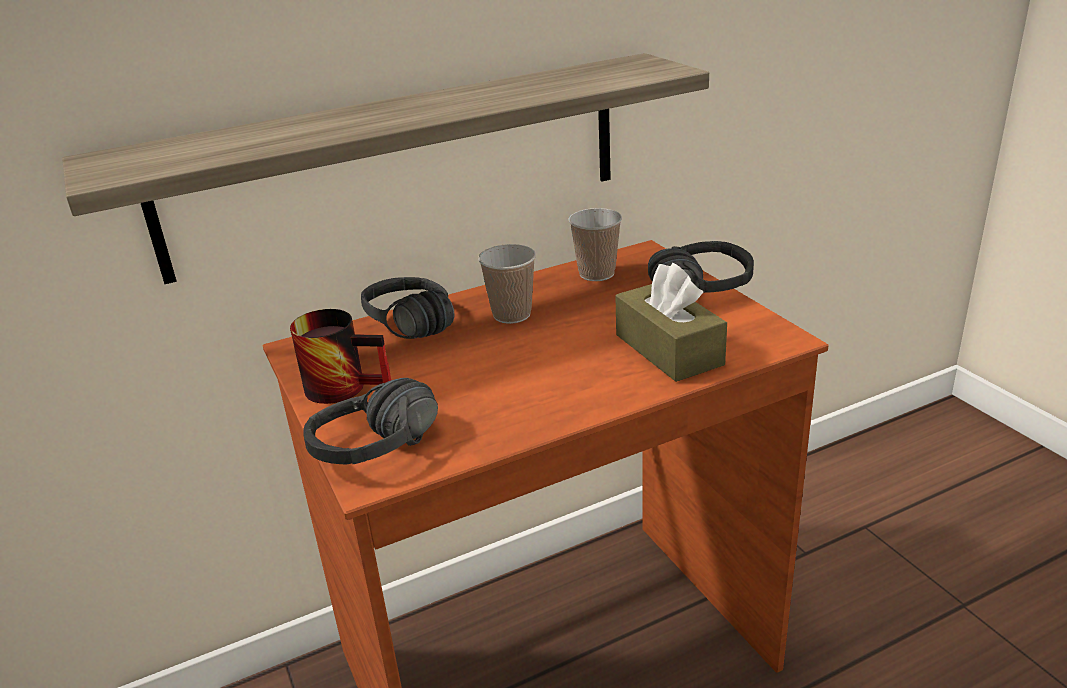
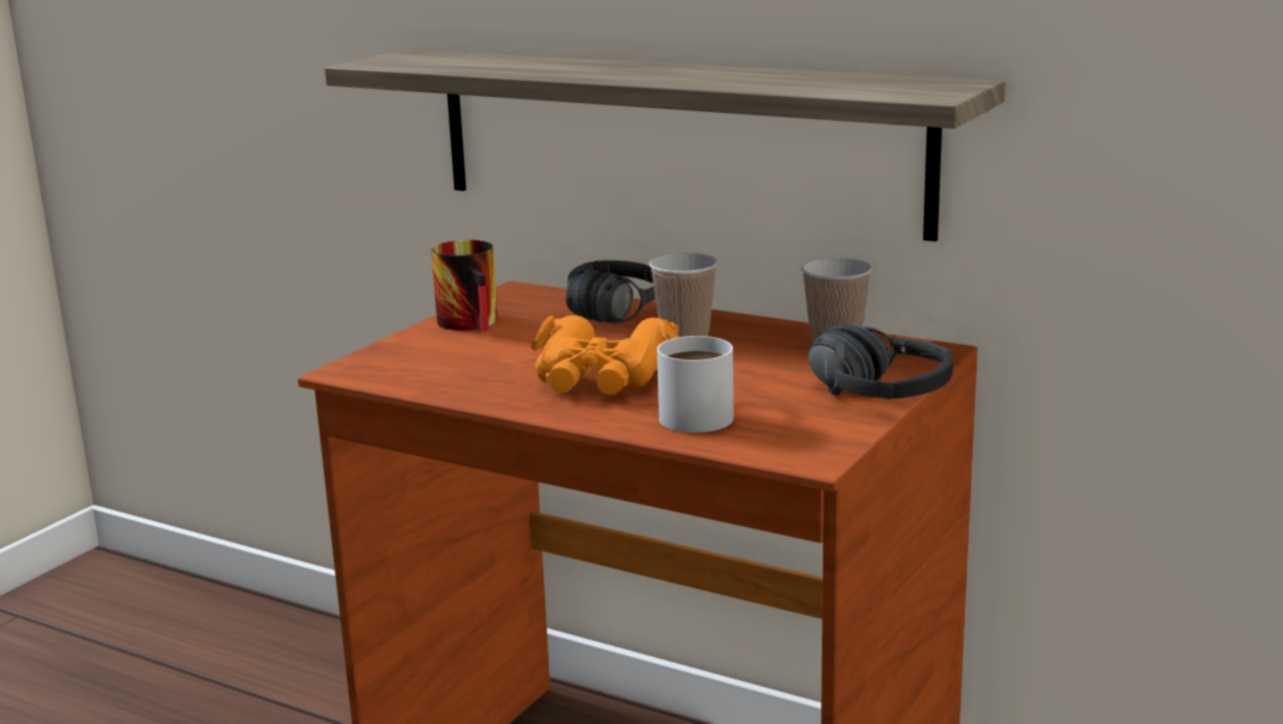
camera: 55 degrees right, 10 degrees down
black headphones [303,378,438,464] -> none
brown tissue box [615,263,727,382] -> white mug [657,336,734,433]
none -> orange binoculars [531,315,679,395]

